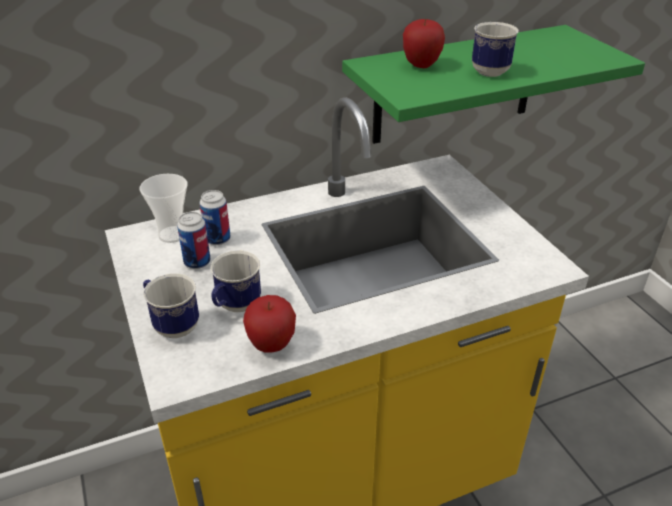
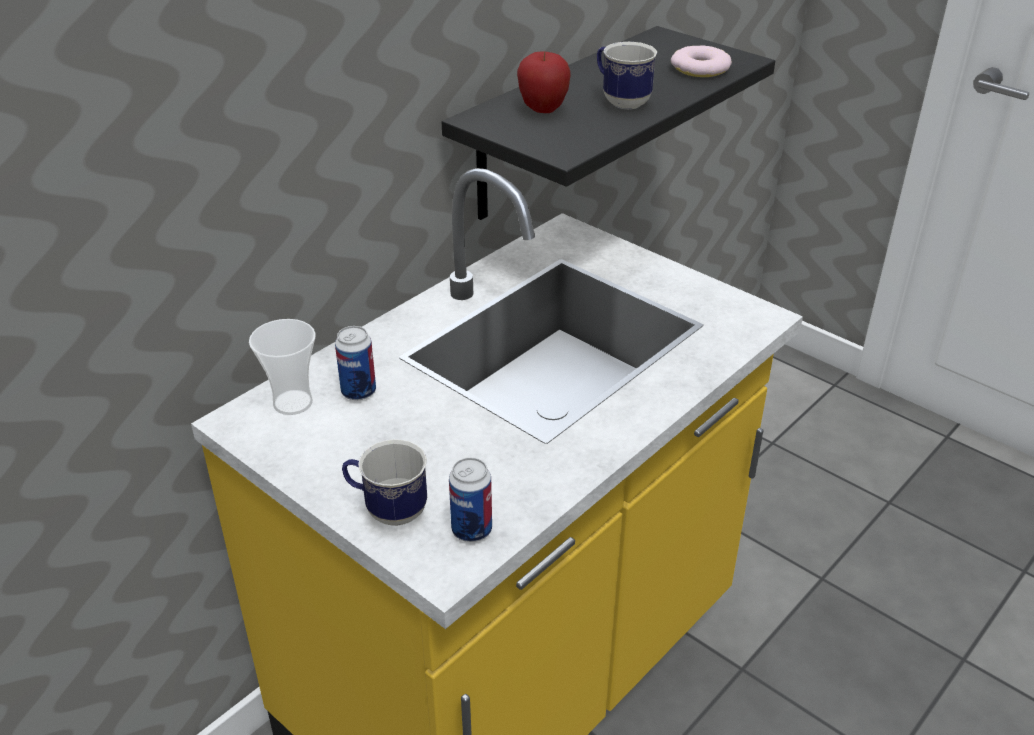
camera: 25 degrees left, 0 degrees up
can [177,212,211,269] -> can moved to [449,458,492,542]
mug [211,250,261,312] -> none
apple [243,295,296,352] -> none
green shelf [342,25,645,144] -> black shelf [442,26,775,220]
none -> donut [671,45,732,77]

